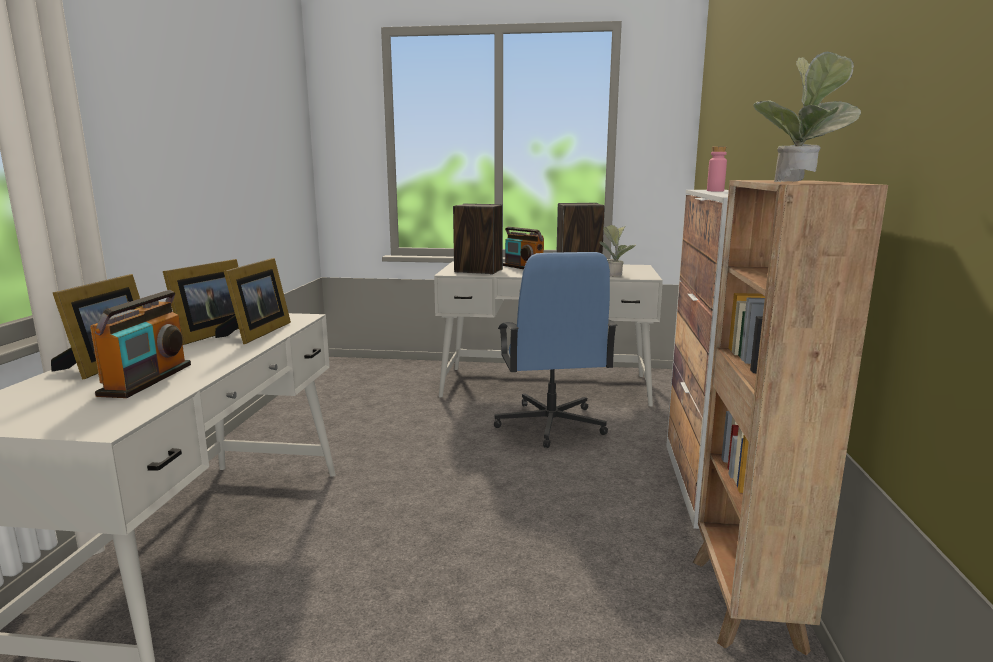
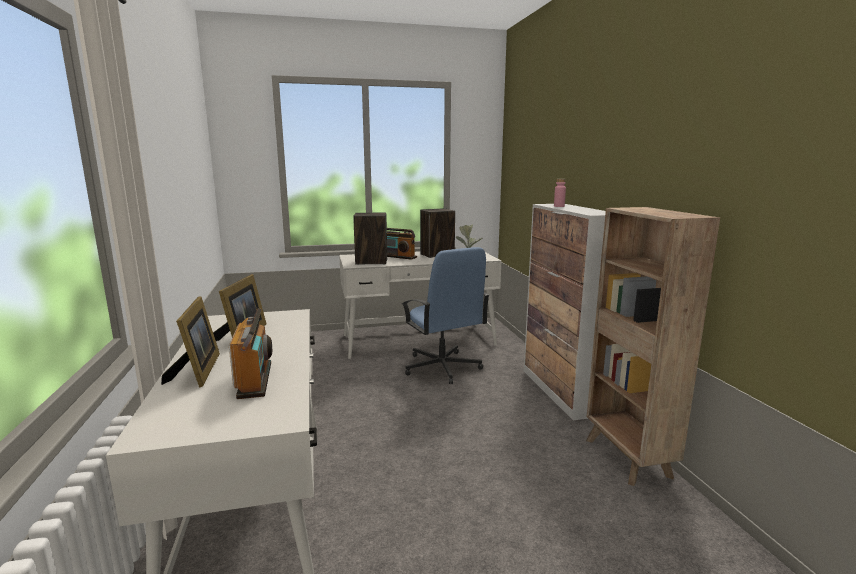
camera: 20 degrees left, 0 degrees up
picture frame [215,258,291,344] -> none
potted plant [753,52,861,182] -> none

